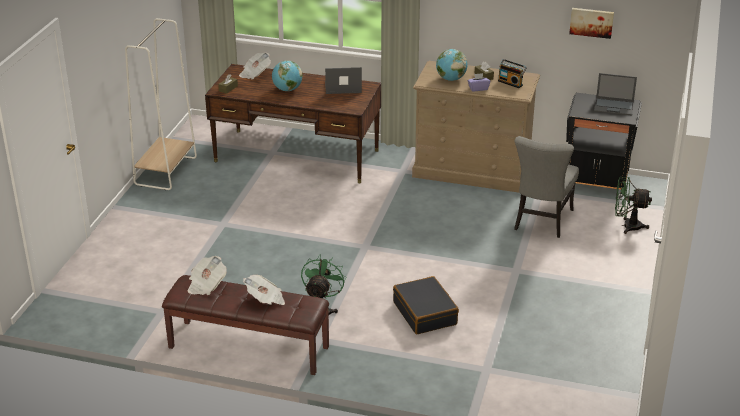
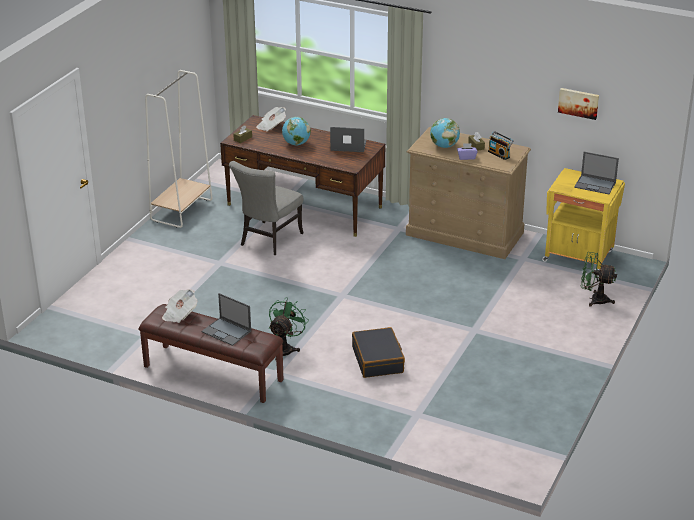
camera: 10 degrees right, 0 degrees up
newspaper [243,275,285,305] -> laptop [201,293,251,346]
grey chair [514,136,579,238] -> grey chair moved to [229,161,304,255]
black cart [566,93,642,199] -> yellow cart [542,168,625,271]

